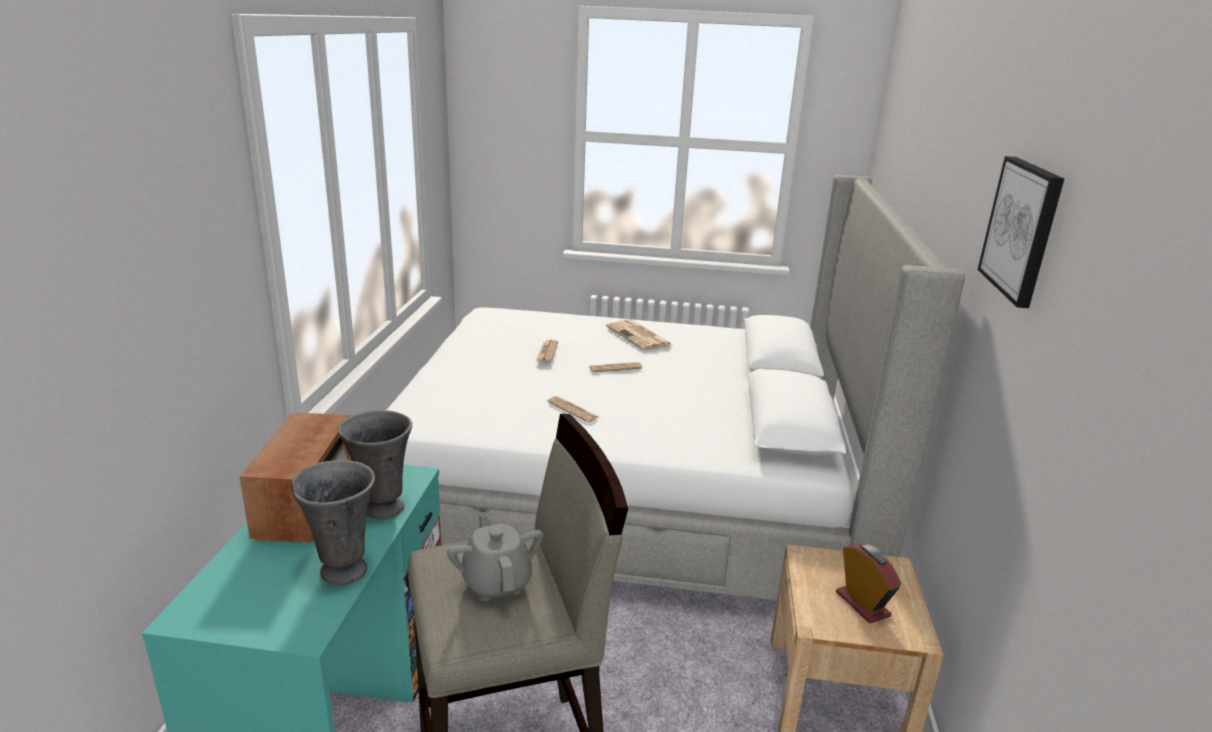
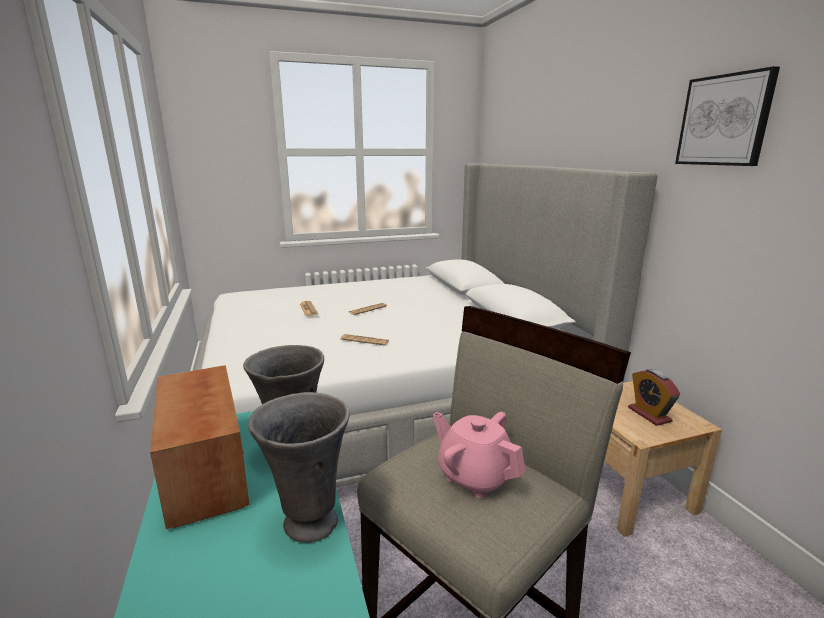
camera: 25 degrees left, 5 degrees down
grey teapot [447,512,543,601] -> pink teapot [433,412,526,498]
newspaper [606,319,672,350] -> none
alarm clock [836,544,901,623] -> alarm clock turned 150 degrees counterclockwise [628,369,680,426]

